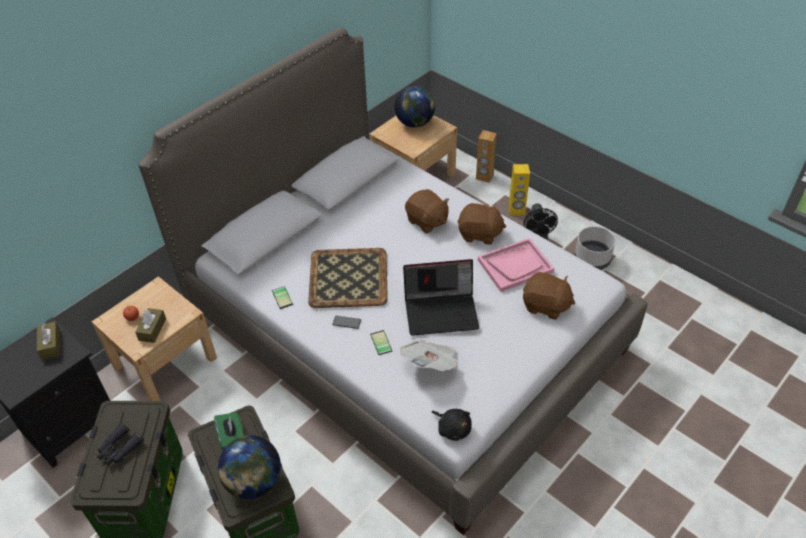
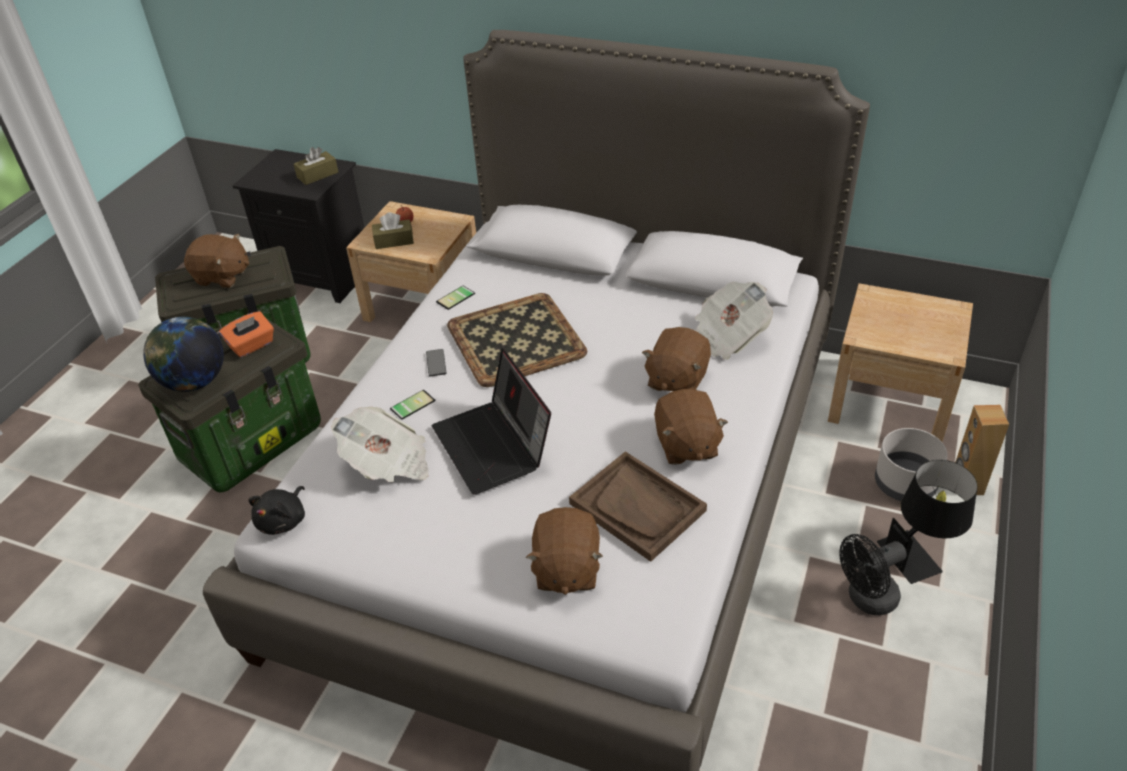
camera: 70 degrees right, 5 degrees down
black binoculars [97,423,144,465] -> brown plush toy [184,234,249,288]
green tissue box [214,412,244,450] -> orange tissue box [219,311,274,357]
globe [394,86,435,128] -> none
pink tray [478,238,554,292] -> brown tray [569,451,707,562]
yellow speaker [509,164,530,215] -> black table lamp [877,460,977,584]
grey planter [574,226,615,270] -> grey planter moved to [875,428,948,501]
none -> newspaper [695,281,773,360]

